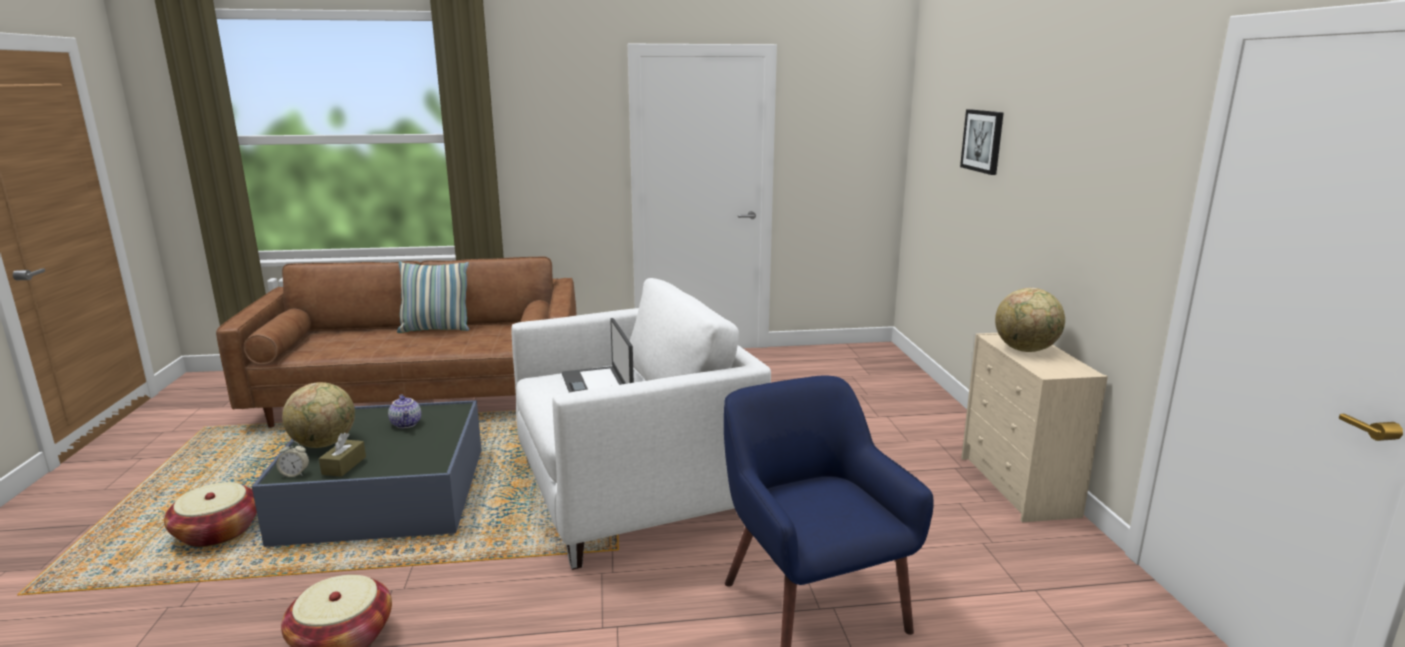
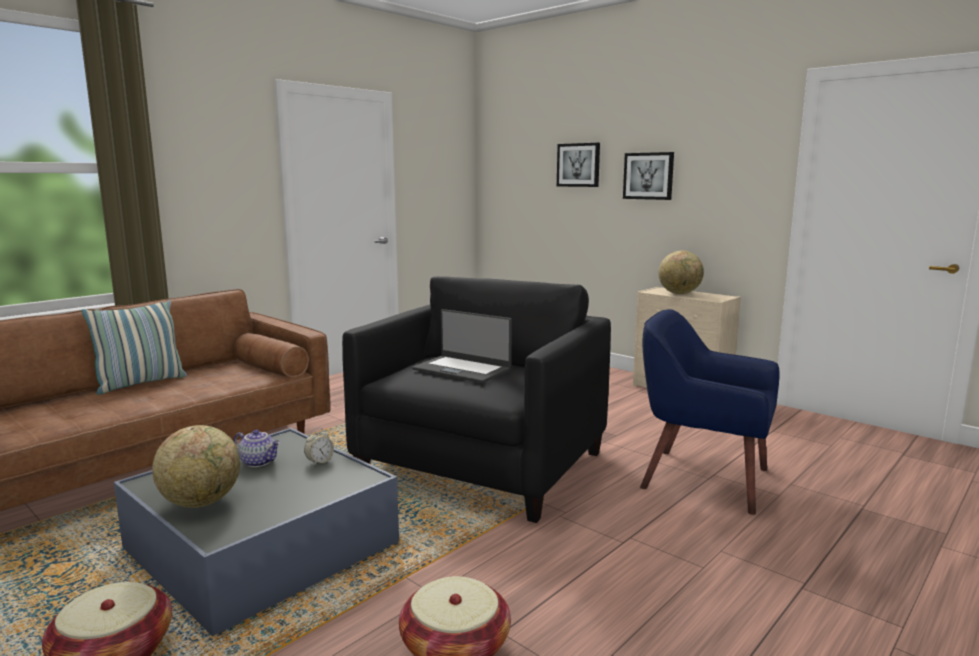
camera: 40 degrees left, 5 degrees down
alarm clock [276,441,309,477] -> alarm clock moved to [304,428,334,466]
brown tissue box [319,433,366,477] -> none
white armchair [512,278,771,570] -> black armchair [342,276,611,523]
none -> picture [623,152,674,200]

